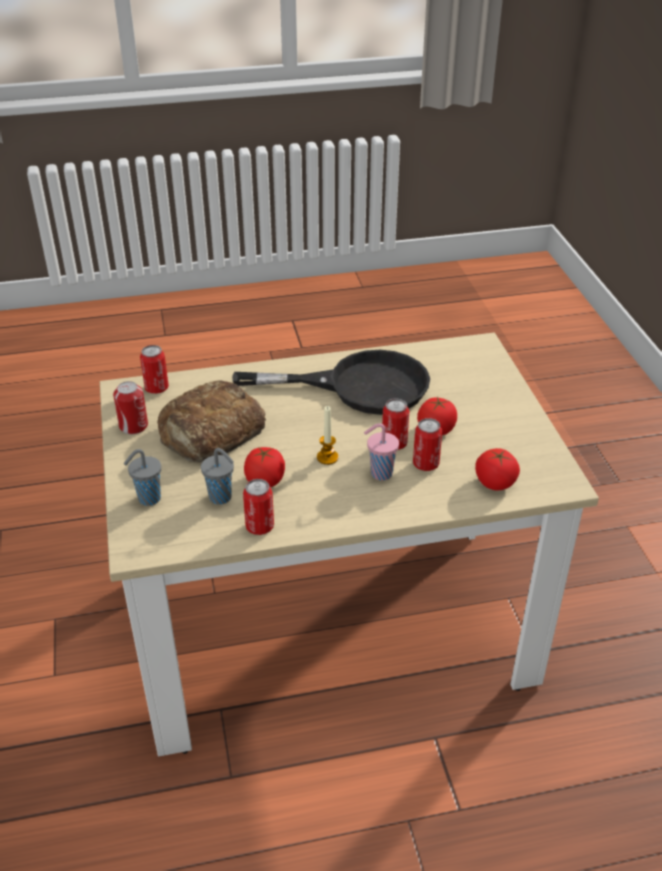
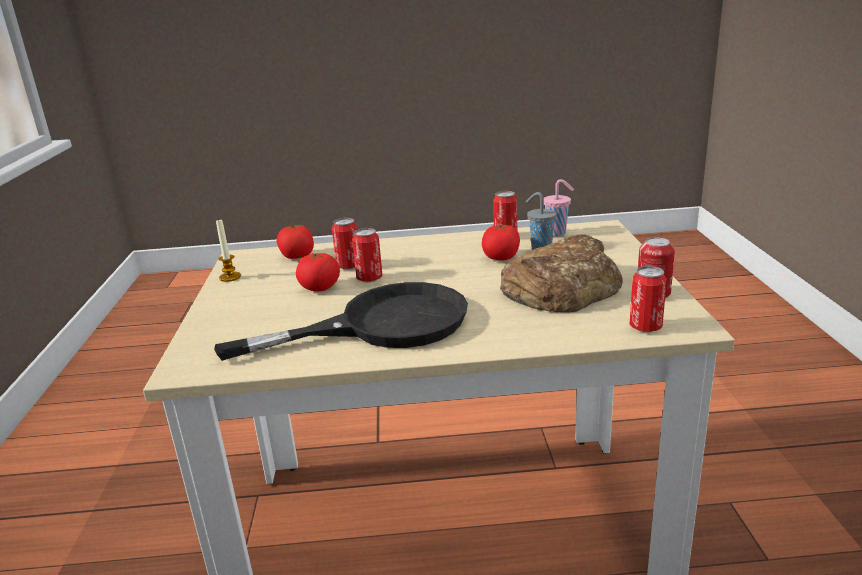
camera: 170 degrees left, 15 degrees down
grey cup [124,449,161,506] -> none
black frying pan [232,350,430,415] -> black frying pan turned 150 degrees clockwise [214,282,468,361]
candle [317,406,339,465] -> candle moved to [216,218,241,282]
pink cup [364,423,399,481] -> pink cup moved to [544,179,574,236]

